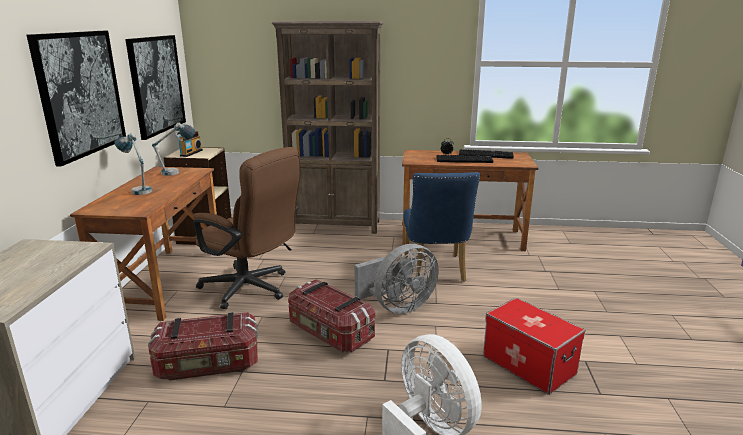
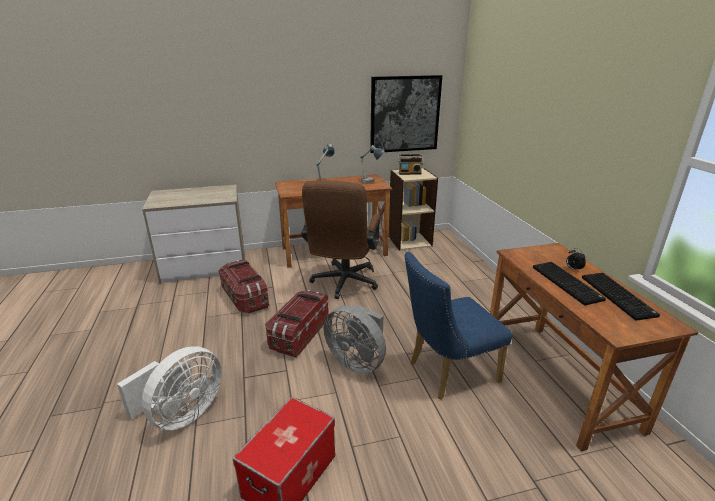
camera: 70 degrees right, 5 degrees up
picture [27,31,126,166] -> none
brown bookcase [272,21,384,234] -> none

